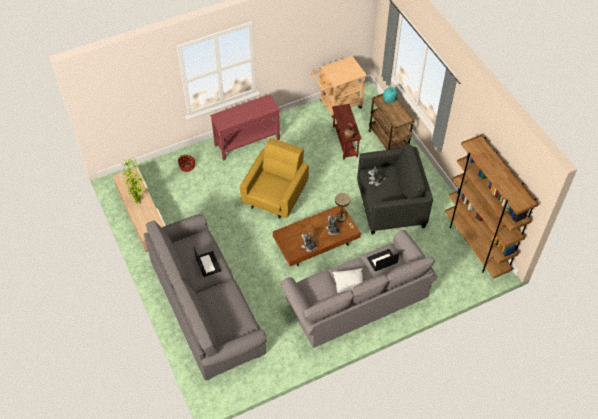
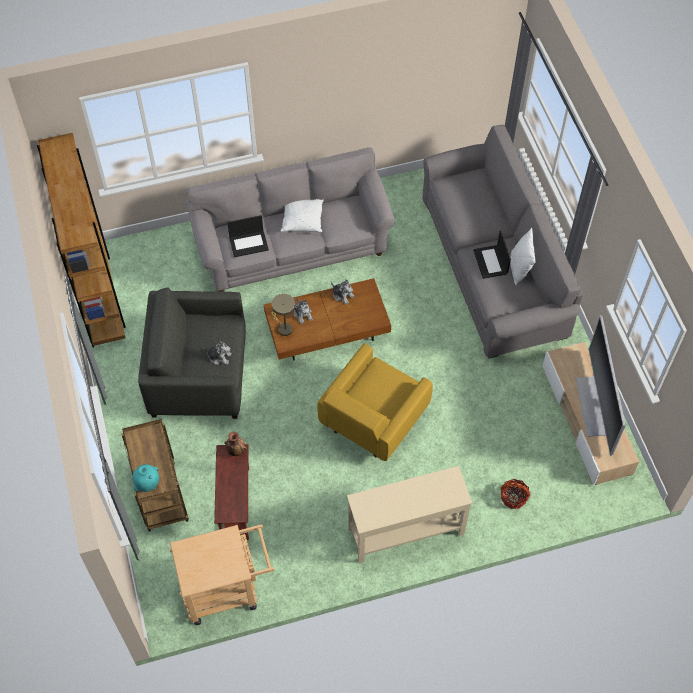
camera: 170 degrees left, 5 degrees up
potted plant [122,158,146,204] -> television [576,315,626,456]
red console table [210,94,280,161] -> beige console table [347,466,472,563]
none -> white pillow [510,228,536,285]

